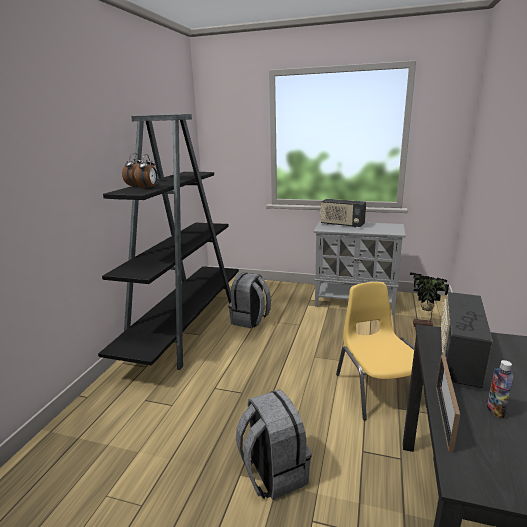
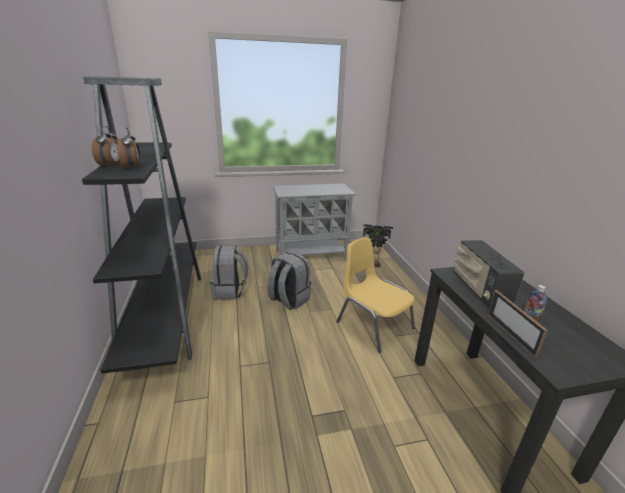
camera: 30 degrees left, 5 degrees up
grey backpack [236,390,311,500] -> grey backpack moved to [268,251,311,310]
radio [320,199,366,227] -> none

